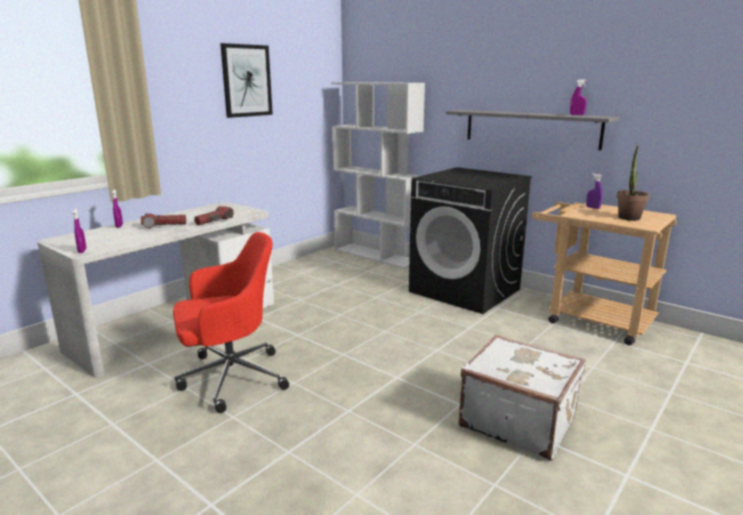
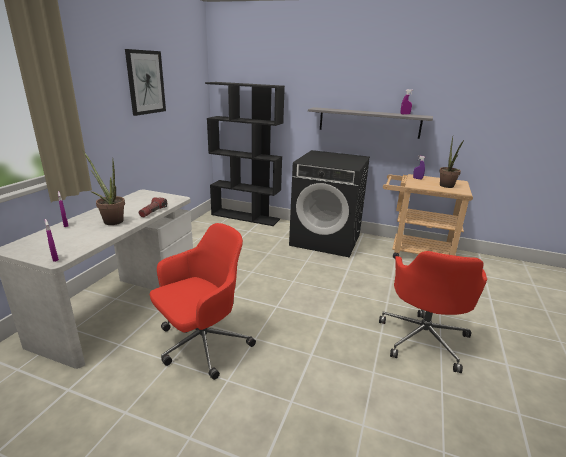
camera: 20 degrees left, 5 degrees up
flashlight [141,213,186,228] -> potted plant [83,151,125,225]
white bookcase [331,82,425,269] -> black bookcase [205,82,285,226]
white suitcase [458,335,586,461] -> red office chair [379,251,487,373]

